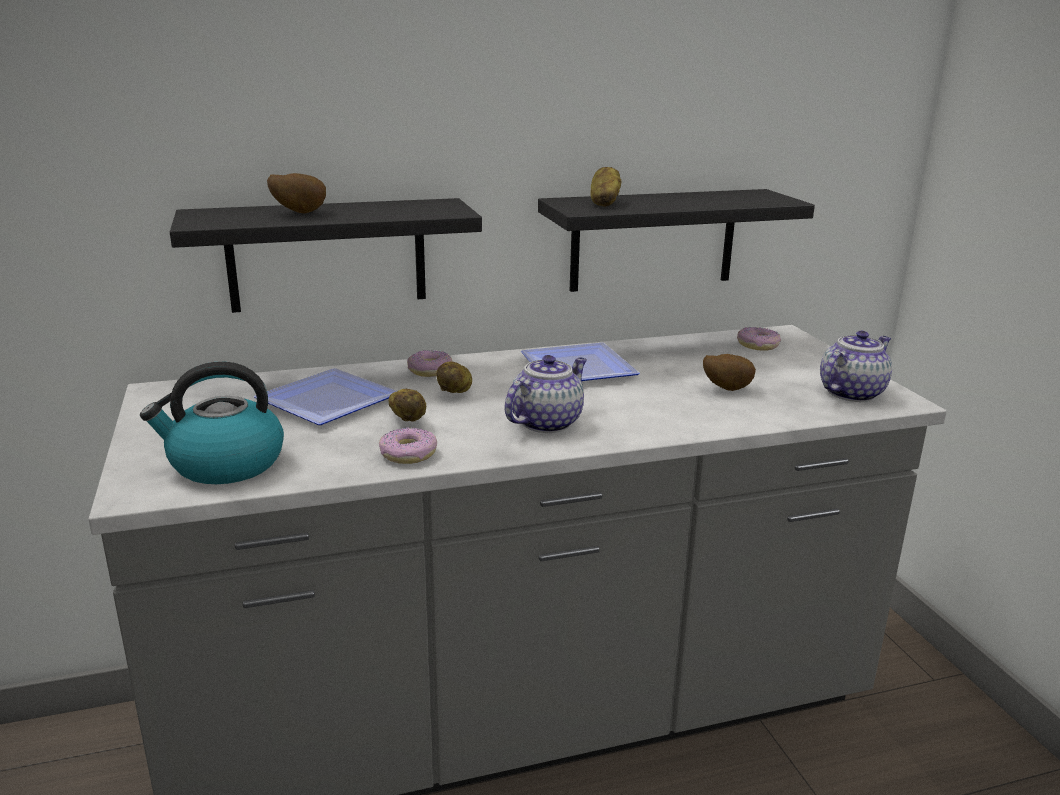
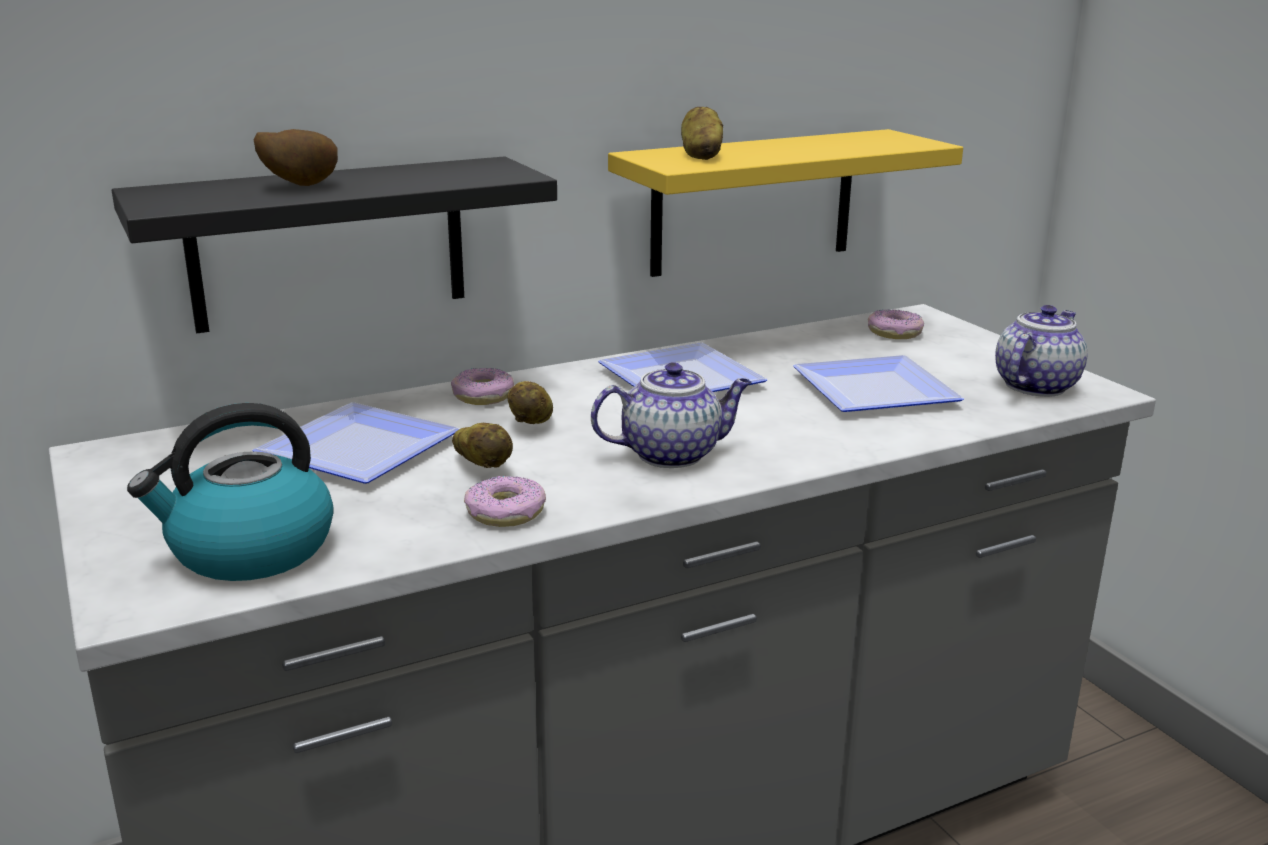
camera: 10 degrees left, 0 degrees up
teapot [505,355,587,433] -> teapot turned 45 degrees clockwise [591,362,752,468]
black shelf [538,189,815,292] -> yellow shelf [608,129,963,277]
potato [703,354,756,391] -> plate [793,355,964,412]

